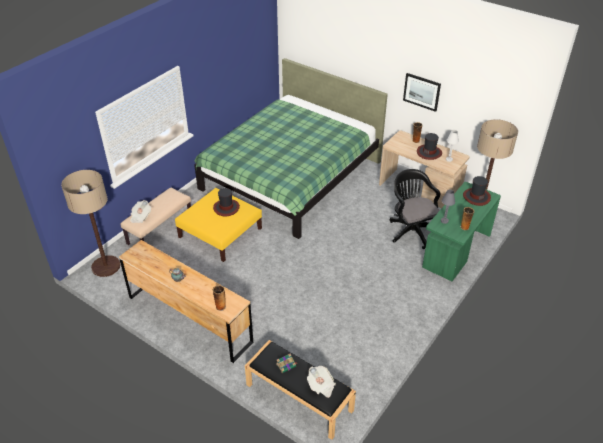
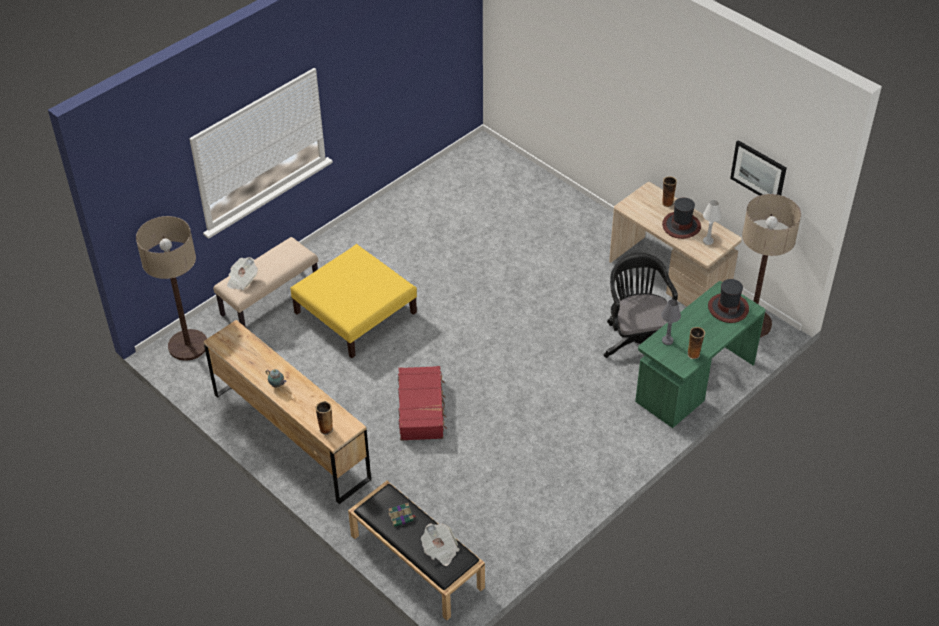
camera: 10 degrees right, 5 degrees up
green bed [194,58,388,239] -> none
hat [213,188,240,216] -> none
picture [403,73,441,112] -> picture moved to [730,140,787,196]
none -> red suitcase [398,366,447,441]

